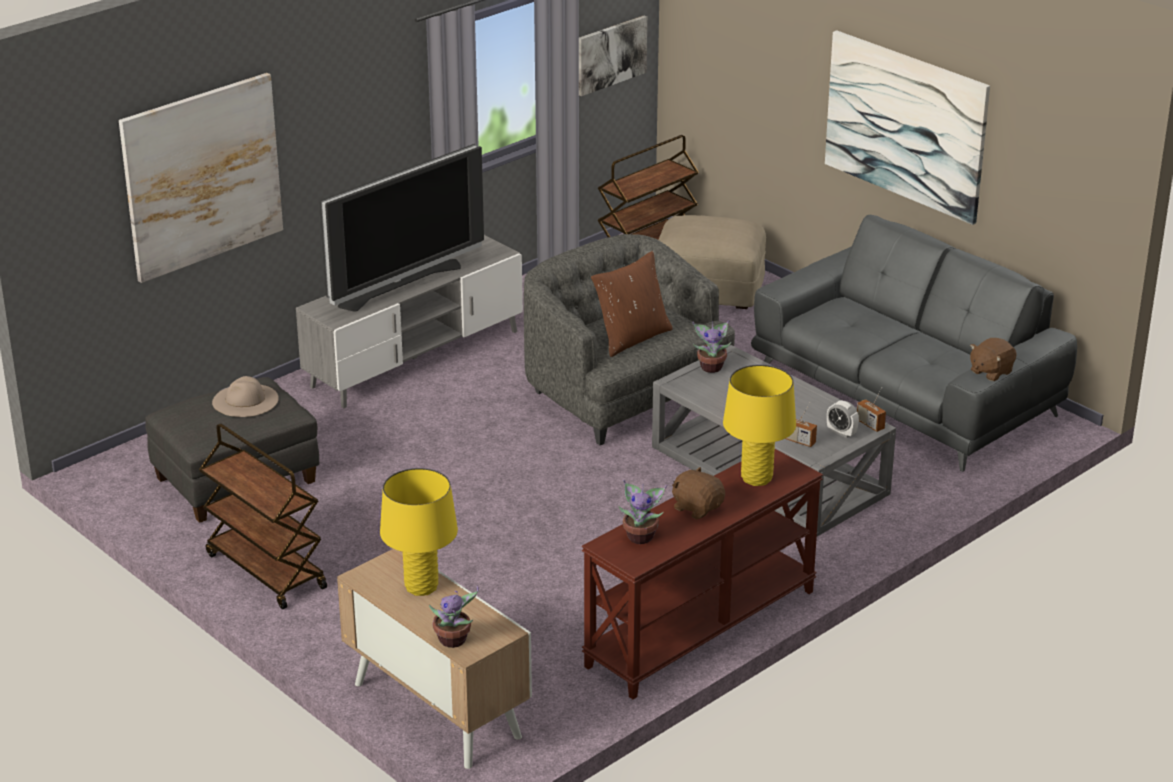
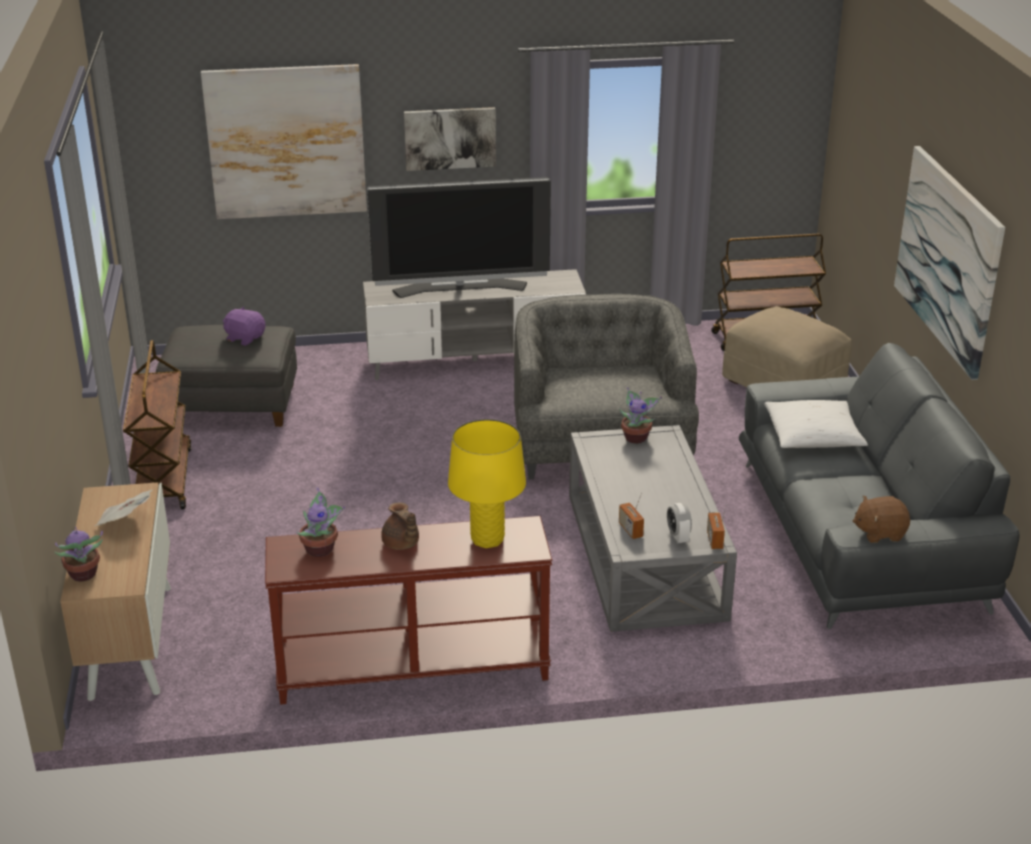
camera: 35 degrees right, 0 degrees up
beige hat [212,376,279,417] -> purple plush toy [223,307,265,346]
yellow table lamp [380,468,458,596] -> newspaper [95,490,152,526]
picture [579,16,647,96] -> picture moved to [404,107,496,171]
brown pillow [591,251,673,357] -> none
brown plush toy [672,467,725,520] -> brown teapot [381,502,419,550]
none -> white pillow [764,400,868,448]

